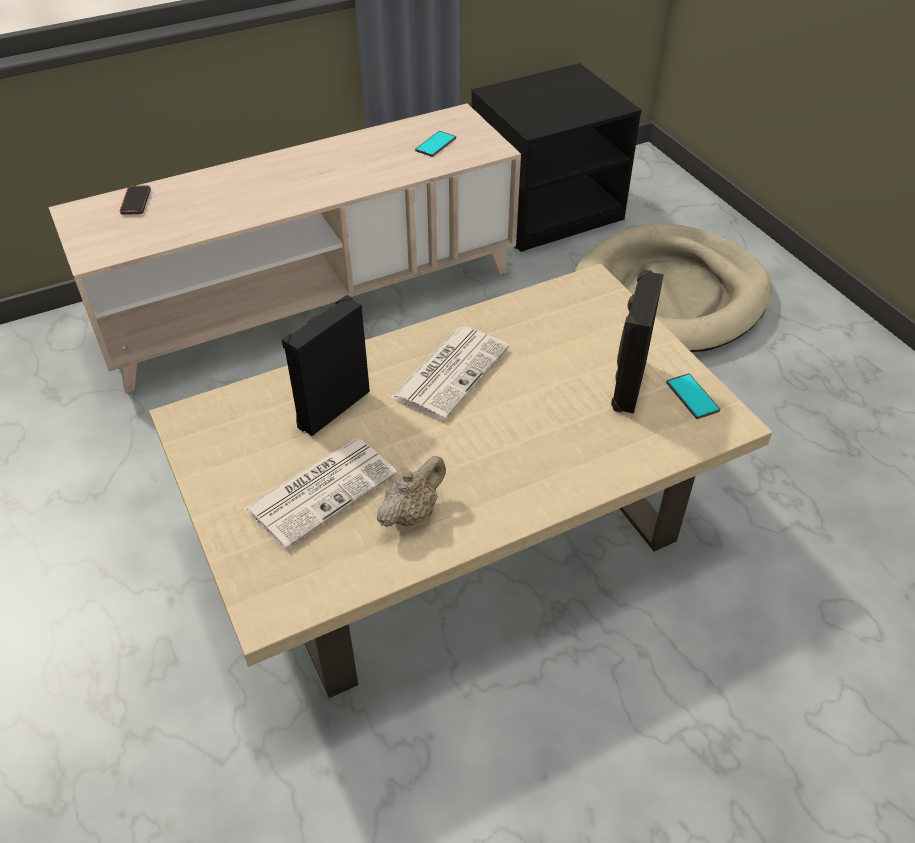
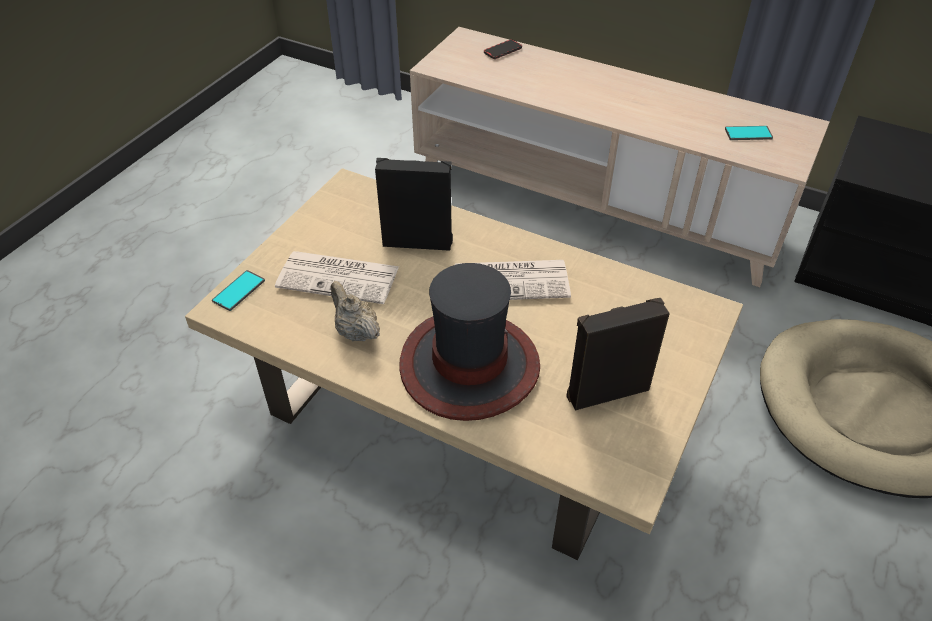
camera: 55 degrees right, 0 degrees up
beige teapot [377,456,446,527] -> beige teapot turned 135 degrees counterclockwise [331,281,380,341]
phone [666,373,720,419] -> phone moved to [212,270,265,311]
none -> hat [399,263,540,421]

